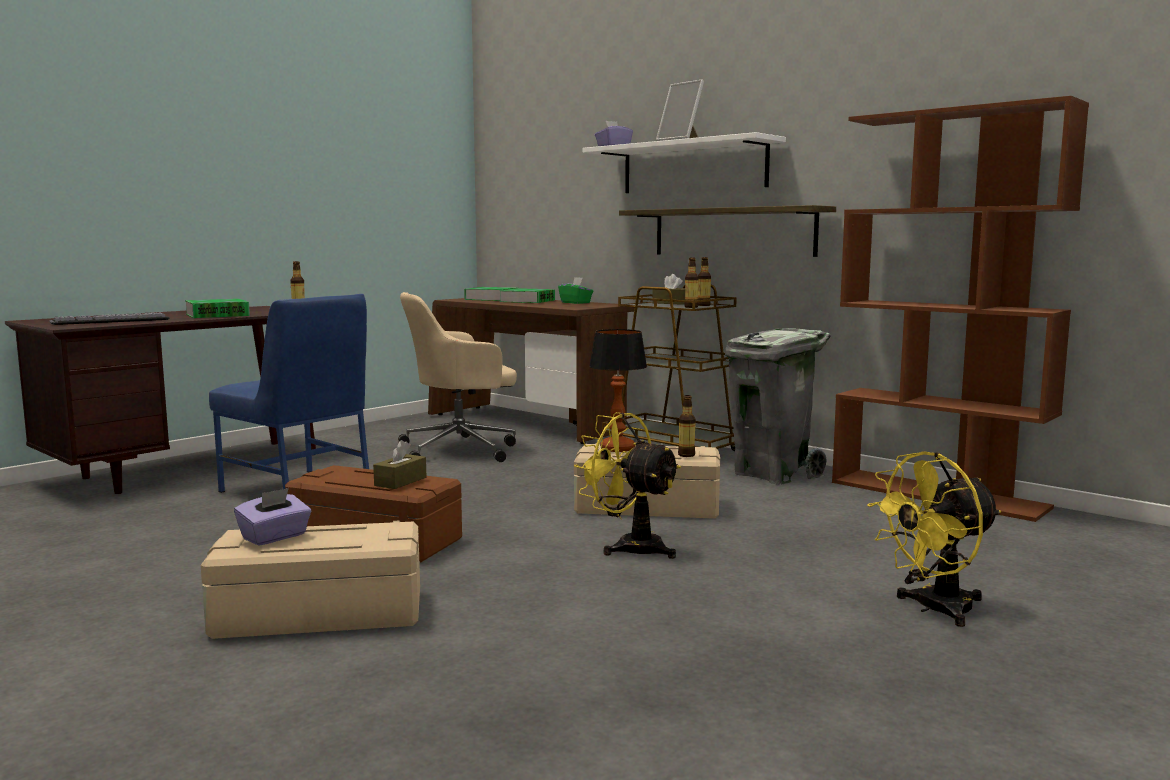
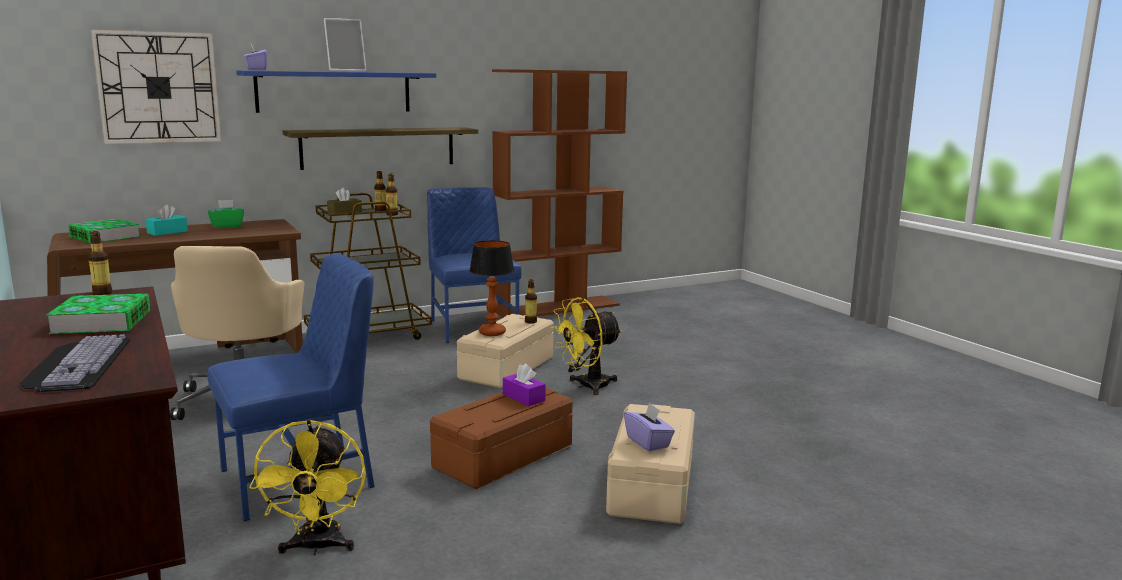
camera: 70 degrees left, 5 degrees up
brown tissue box [373,440,426,489] -> purple tissue box [503,364,546,406]
book [499,288,555,303] -> turquoise tissue box [146,204,188,236]
white shelf [583,132,786,193] -> blue shelf [237,70,436,113]
grey trash can [725,328,831,485] -> blue chair [427,187,522,343]
yellow fan [867,451,1001,627] -> yellow fan moved to [249,420,366,555]
none -> wall clock [91,29,221,144]

